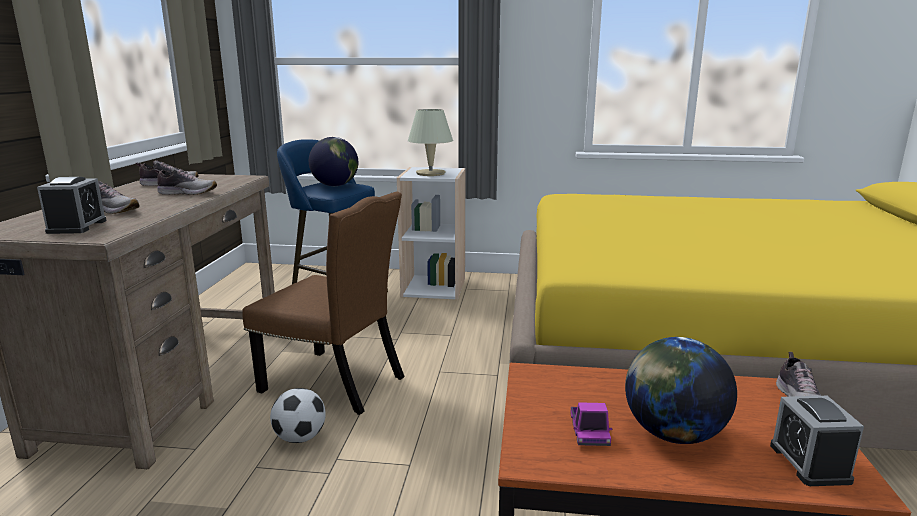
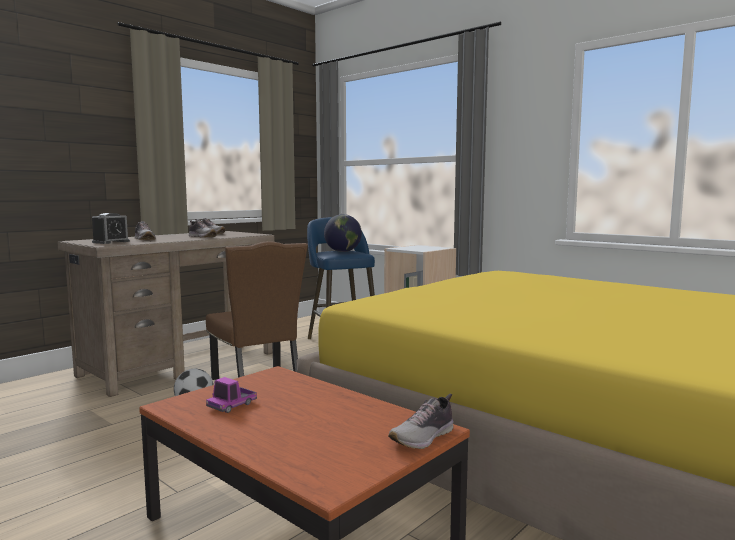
camera: 35 degrees right, 10 degrees down
beige table lamp [408,109,453,176] -> none
globe [625,337,737,444] -> none
alarm clock [770,396,864,486] -> none

